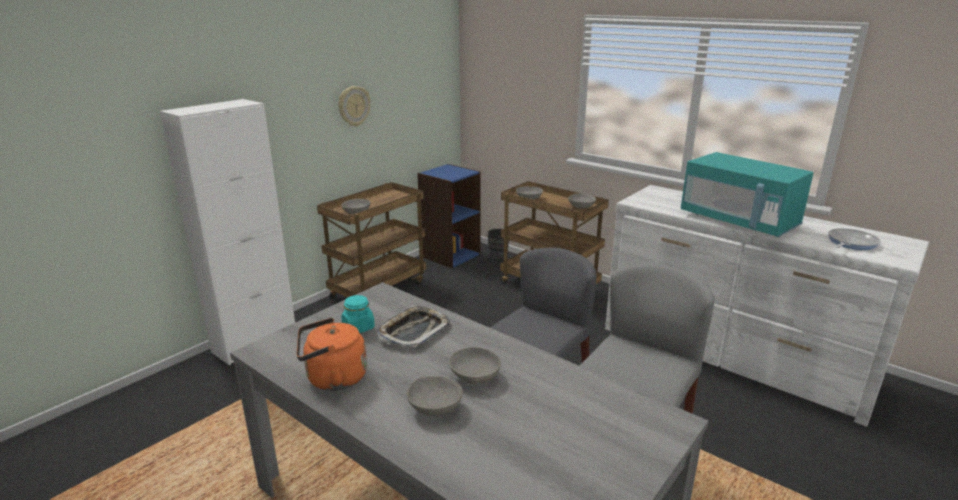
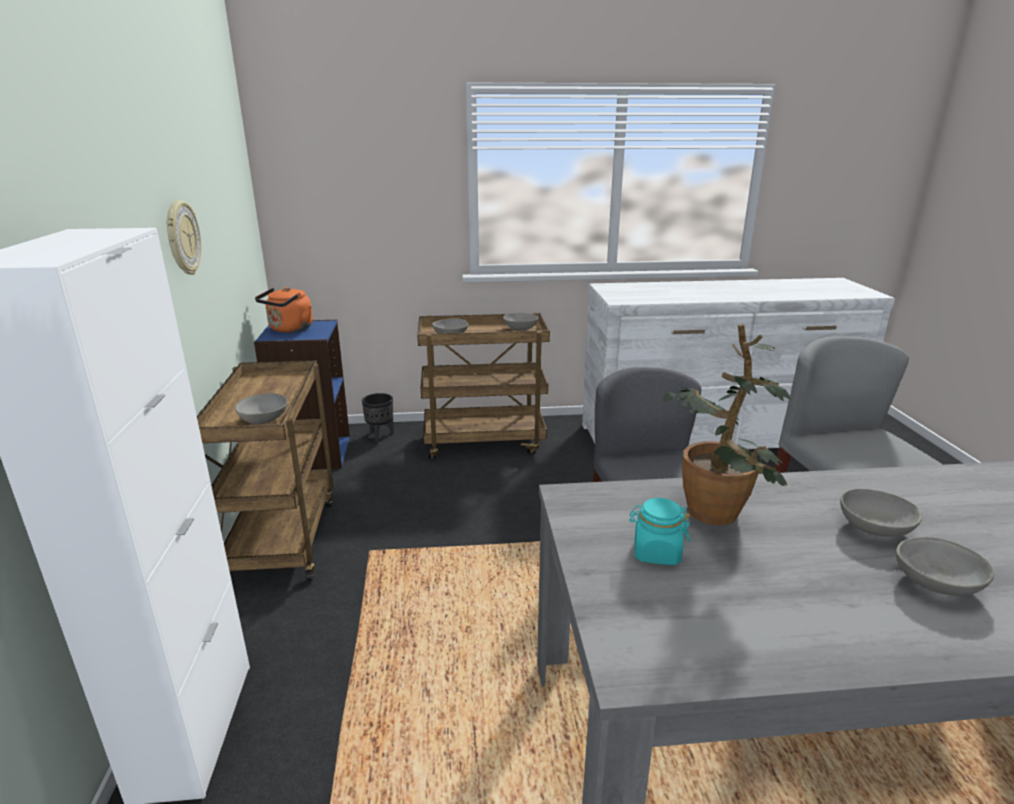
camera: 45 degrees left, 0 degrees up
orange kettle [297,318,367,391] -> orange kettle moved to [255,287,313,333]
tray [377,305,450,347] -> potted plant [663,324,791,525]
turquoise microwave [681,152,814,237] -> none
frying pan [828,228,880,250] -> none

